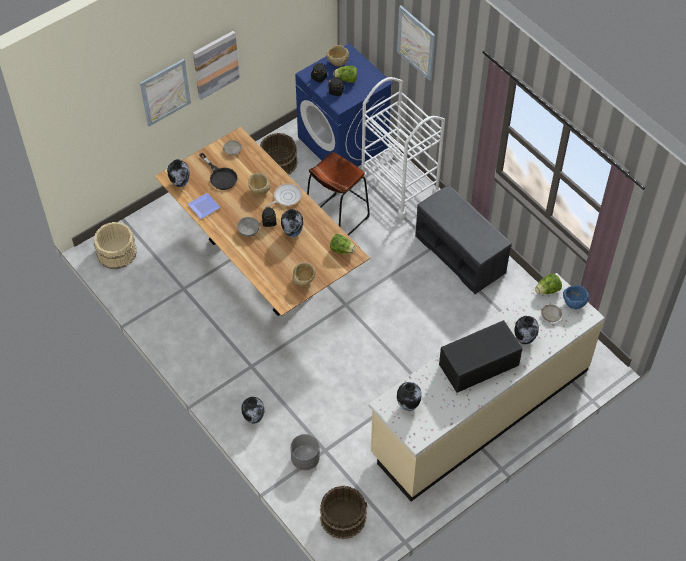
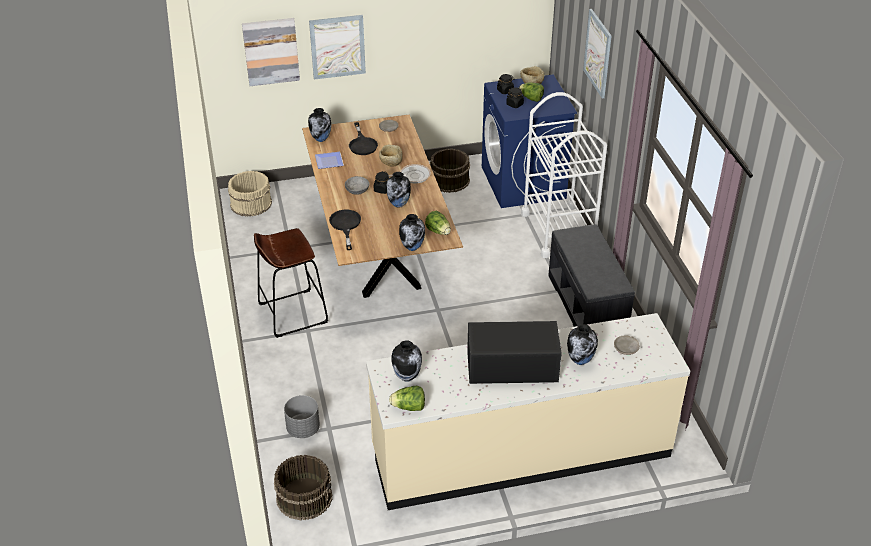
camera: 25 degrees right, 15 degrees down
picture [193,31,240,100] -> picture moved to [242,18,300,86]
vase [241,397,264,424] -> vase moved to [399,214,425,251]
beige bowl [293,262,315,286] -> none
brown stool [307,152,370,236] -> brown stool moved to [254,228,328,338]
lettuce [535,274,562,294] -> lettuce moved to [389,386,425,411]
blue bowl [563,285,589,309] -> none
none -> black frying pan [329,210,361,250]

